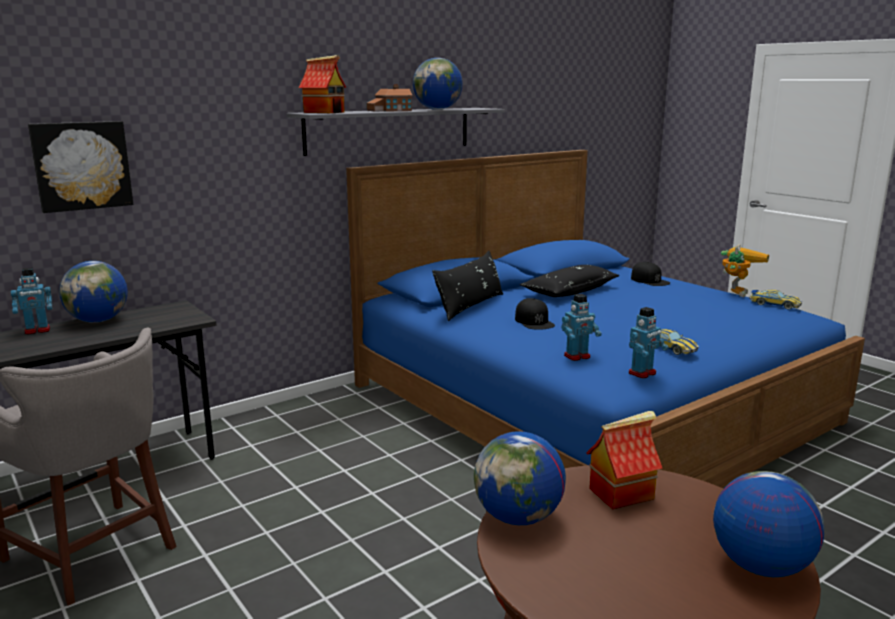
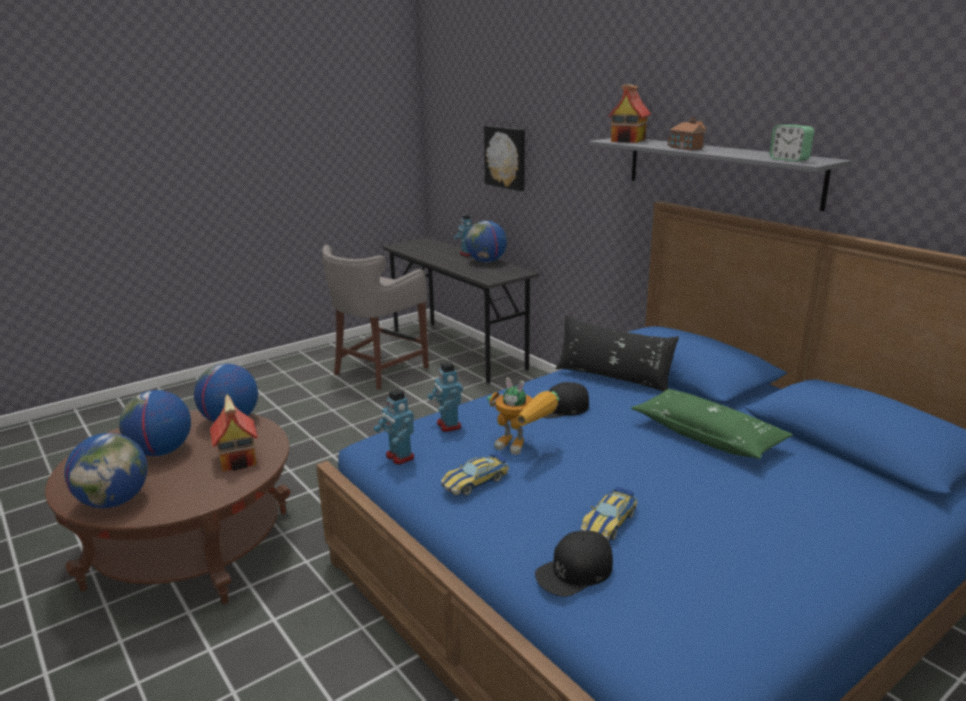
camera: 90 degrees right, 5 degrees up
globe [413,58,463,110] -> globe moved to [119,390,191,456]
black pillow [520,265,620,297] -> green pillow [631,389,793,459]
black cap [631,262,670,286] -> black cap moved to [535,531,613,597]
toy robot [721,244,769,297] -> toy robot moved to [487,377,560,455]
toy car [749,290,802,310] -> toy car moved to [580,487,637,541]
none -> alarm clock [770,125,814,162]

